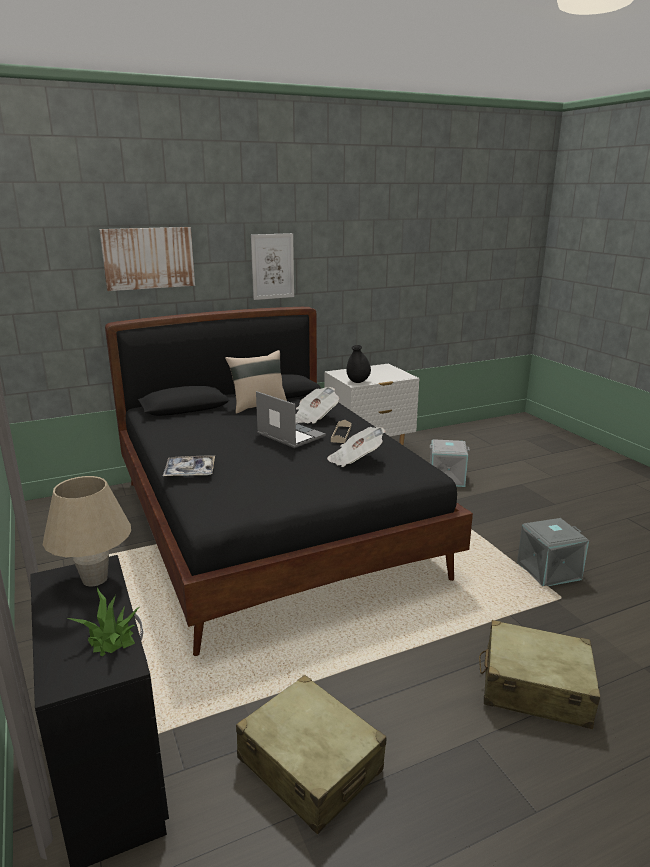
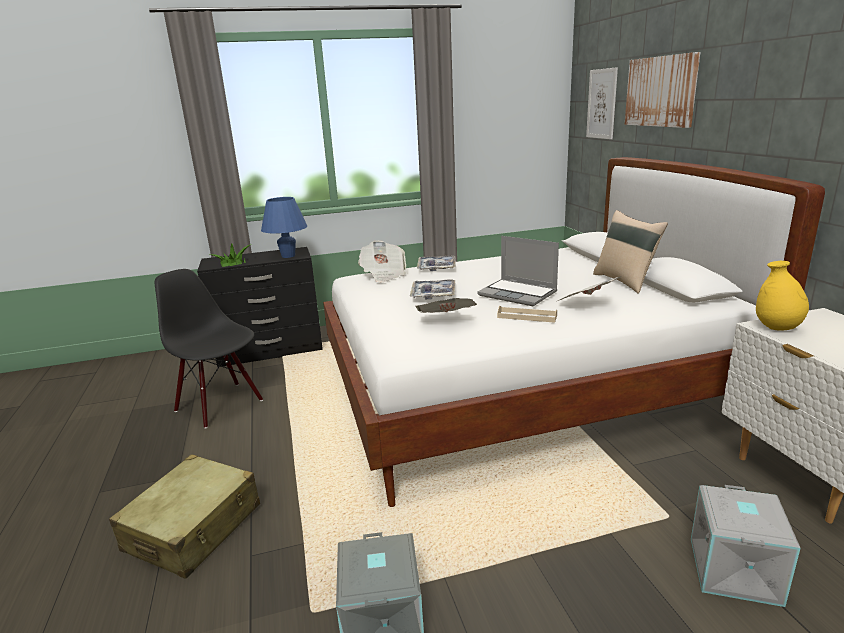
camera: 100 degrees right, 0 degrees up
beige table lamp [43,476,131,586] -> blue table lamp [261,197,307,258]
black bed [105,307,473,656] -> white bed [323,157,825,507]
beige suitcase [236,675,386,834] -> black chair [155,269,263,428]
picture [251,233,294,300] -> picture moved to [586,67,618,139]
laptop [256,391,326,448] -> laptop turned 75 degrees clockwise [477,236,559,306]
black vase [346,345,371,383] -> yellow vase [756,261,809,331]
none -> newspaper [358,241,406,283]
none -> tray [410,279,455,300]

